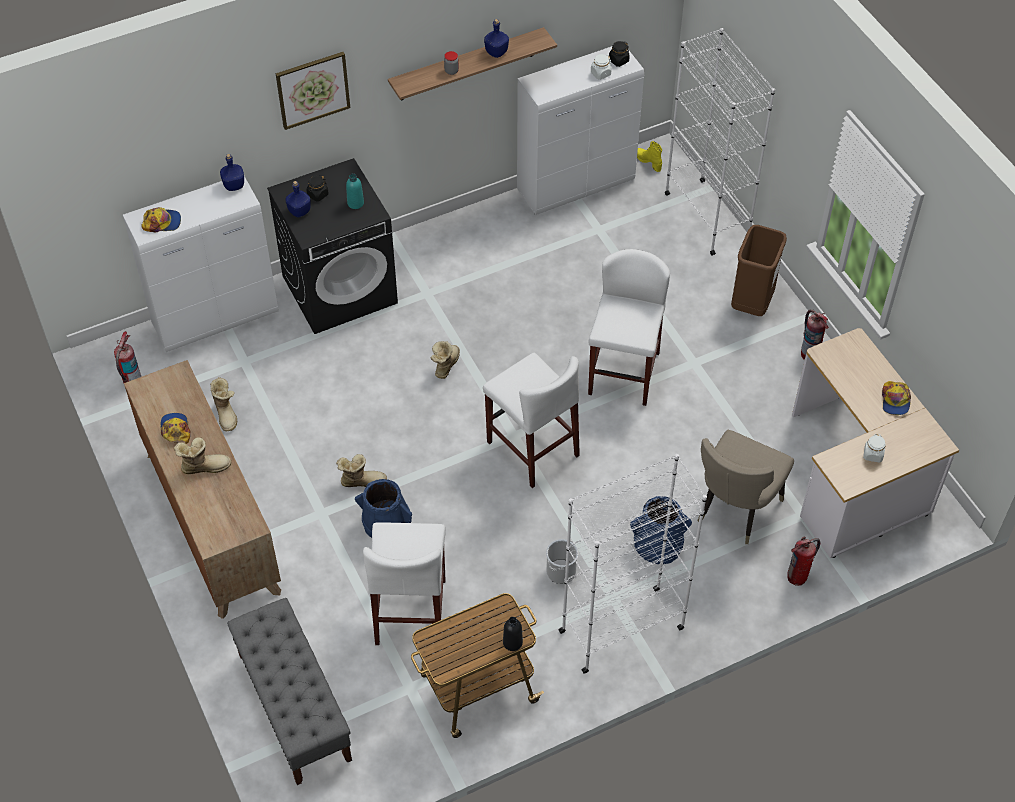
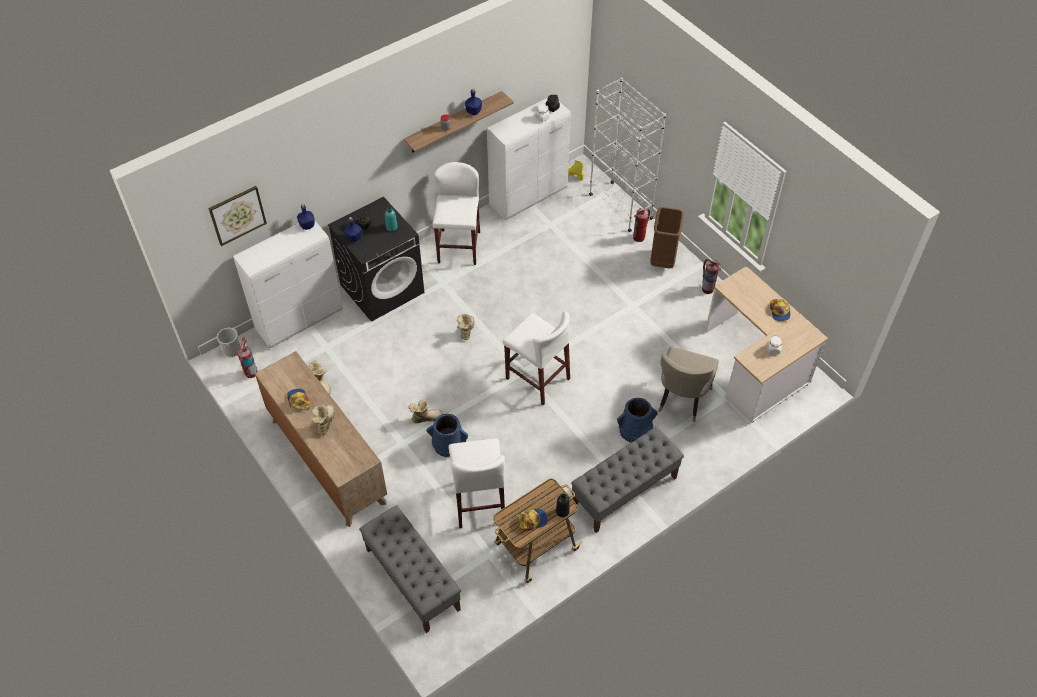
camera: 10 degrees left, 0 degrees up
cap [141,207,181,233] -> cap moved to [518,509,548,531]
boot [174,437,231,474] -> boot turned 60 degrees counterclockwise [312,405,335,435]
picture [276,52,350,130] -> picture moved to [209,186,267,246]
bucket [546,539,578,584] -> bucket moved to [217,328,241,357]
white bookcase [558,454,707,674] -> grey bench [571,427,684,533]
white stool [588,249,670,406] -> white stool moved to [432,162,480,265]
fire extinguisher [787,537,820,586] -> fire extinguisher moved to [633,208,650,242]

